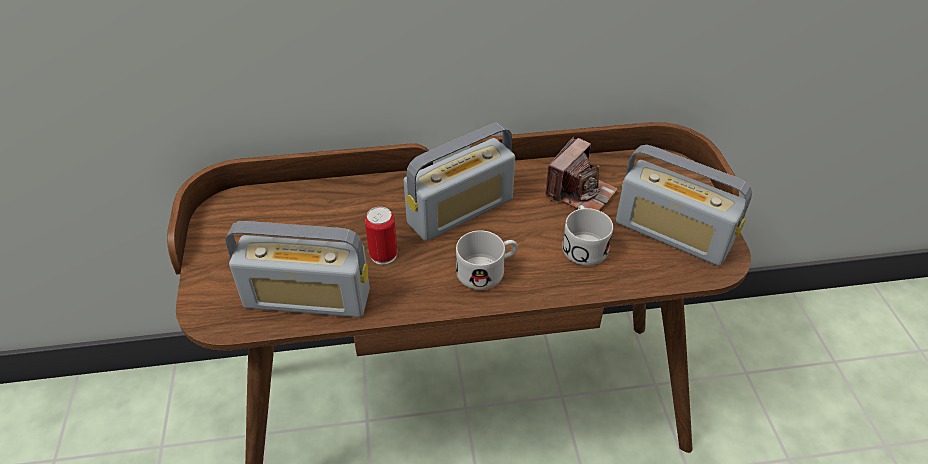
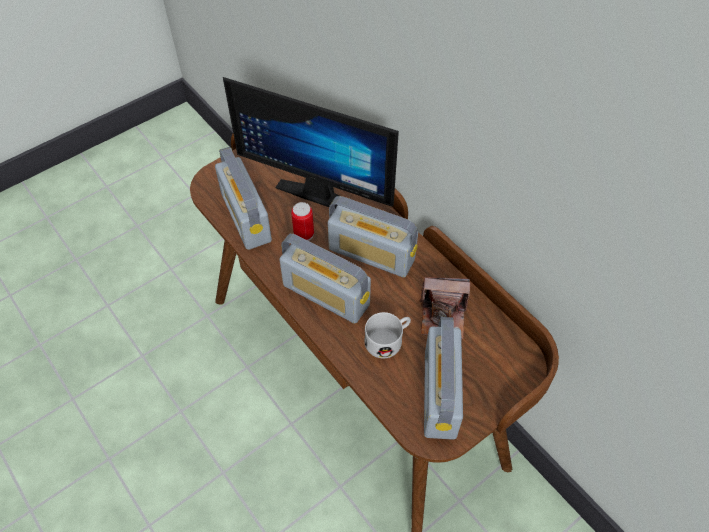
camera: 60 degrees right, 10 degrees up
white mug [456,230,518,290] -> radio [280,234,371,324]
none -> monitor [223,77,399,209]

